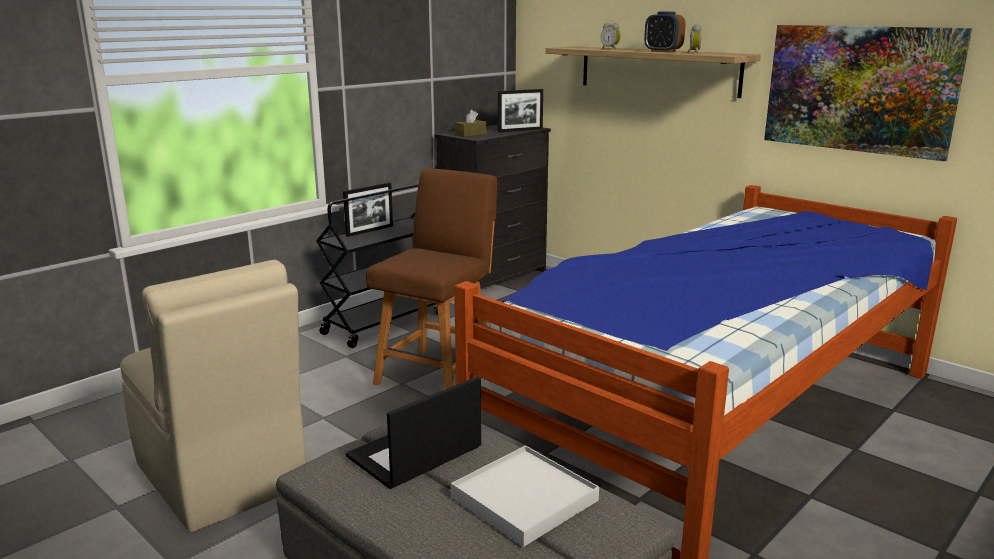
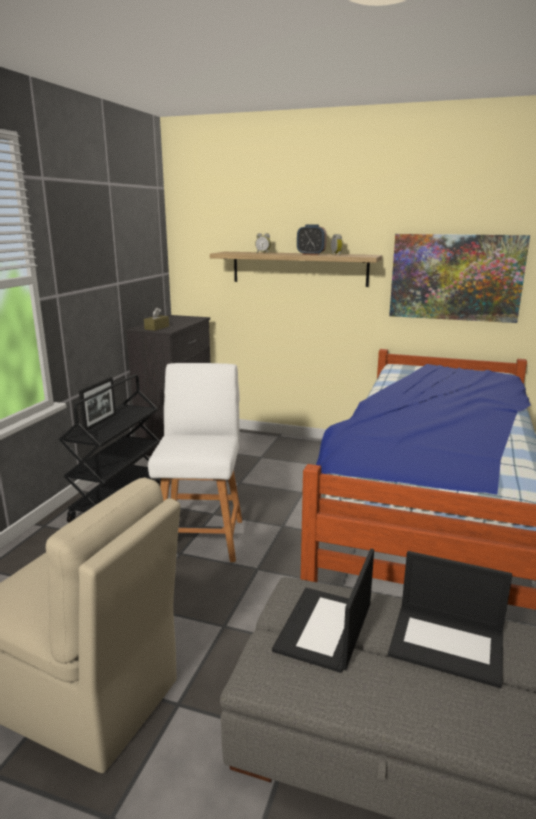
camera: 25 degrees left, 0 degrees up
brown chair [366,168,497,389] -> white chair [148,363,242,562]
white tray [451,446,599,547] -> laptop [388,551,512,688]
picture frame [498,89,543,132] -> none

